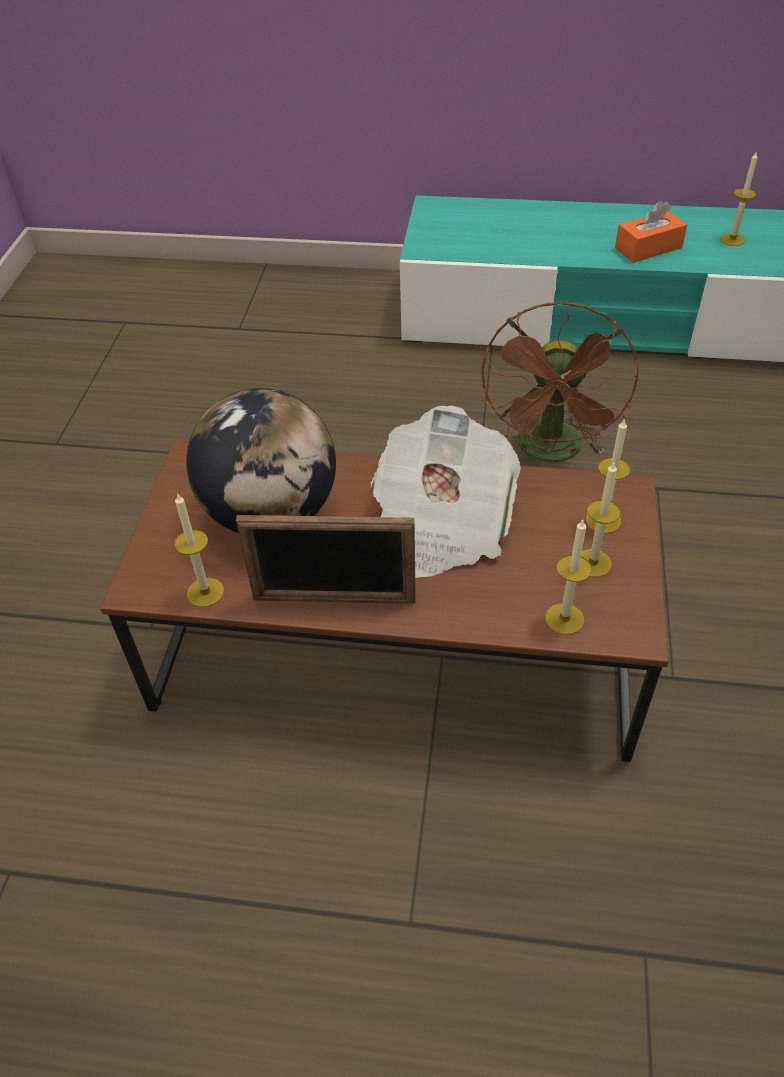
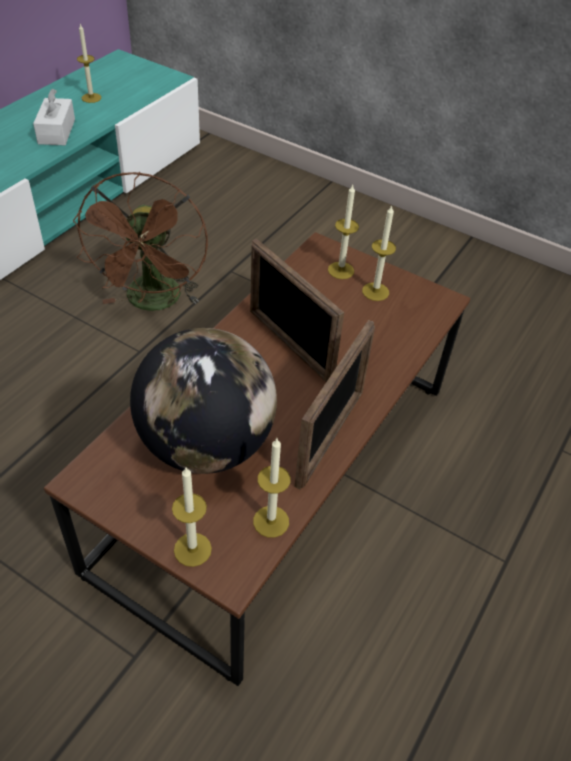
camera: 70 degrees left, 0 degrees up
newspaper [371,406,521,578] -> picture frame [250,238,344,382]
brown fan [481,301,638,463] -> brown fan turned 60 degrees clockwise [73,172,208,311]
candle [545,520,592,635] -> candle moved to [172,467,212,567]
orange tissue box [615,201,688,263] -> white tissue box [33,89,75,145]

